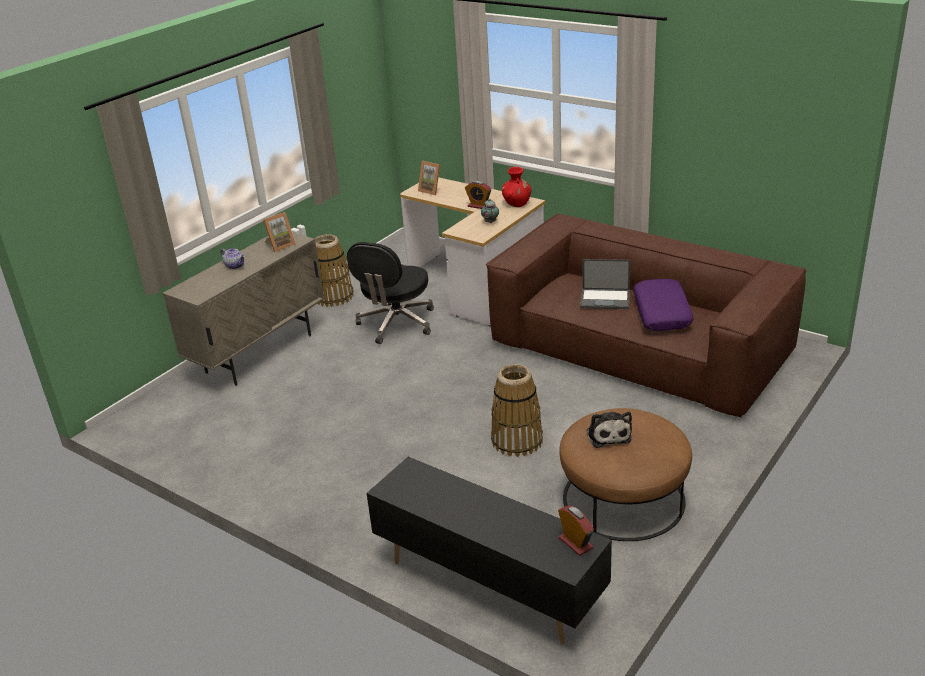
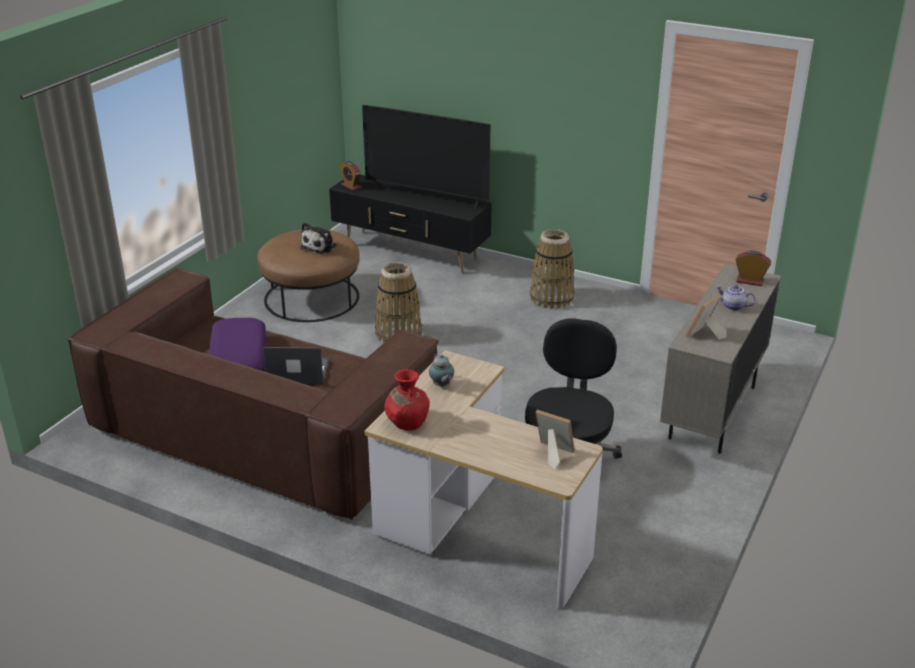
camera: 170 degrees right, 0 degrees up
basket [315,234,353,307] -> basket moved to [530,229,574,309]
alarm clock [465,181,491,209] -> alarm clock moved to [736,251,771,286]
plush toy [587,412,632,448] -> plush toy turned 135 degrees counterclockwise [300,222,337,254]
none -> television [362,105,491,209]

